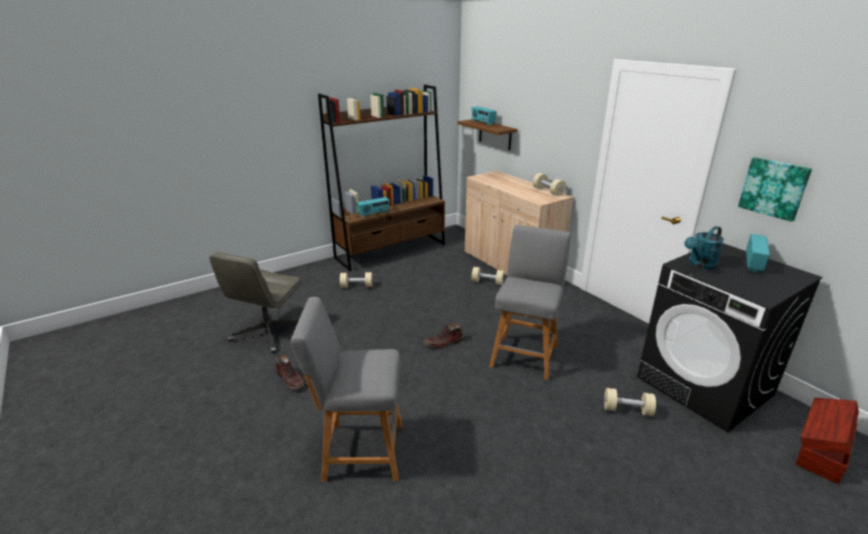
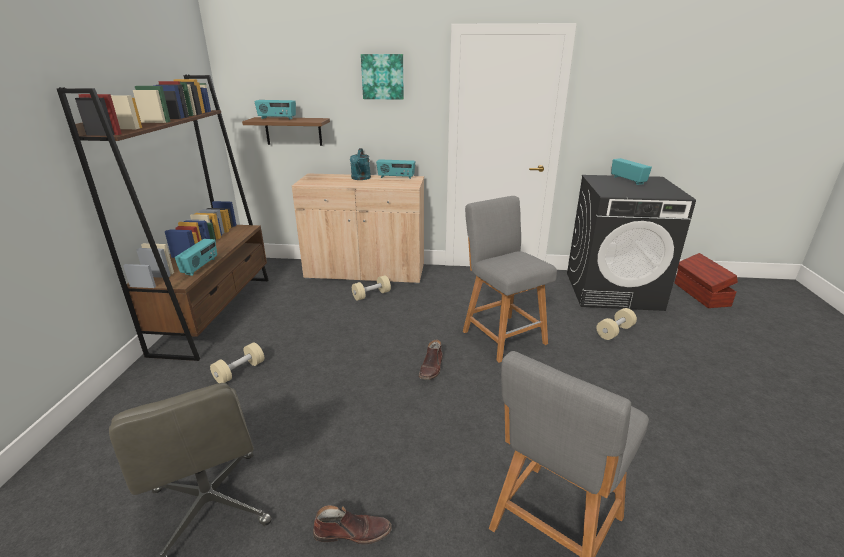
camera: 50 degrees left, 0 degrees up
beige dumbbell [533,173,566,196] -> radio [376,159,415,179]
turquoise watering can [684,226,724,270] -> turquoise watering can moved to [350,148,371,180]
picture [738,157,812,222] -> picture moved to [361,54,404,100]

